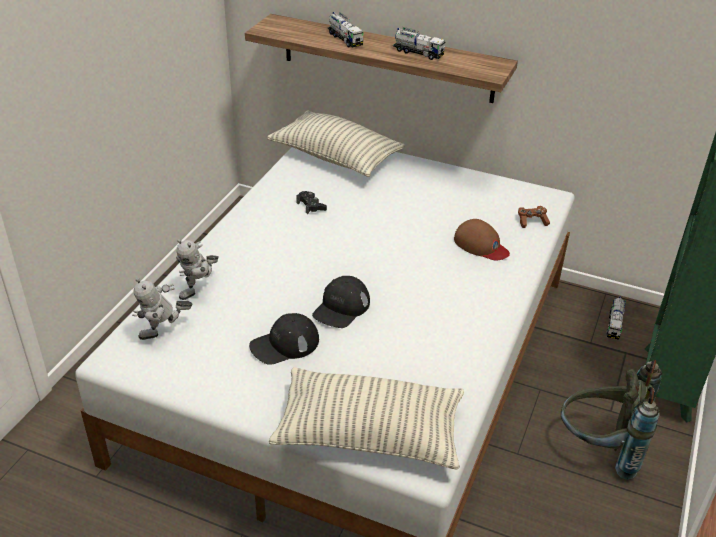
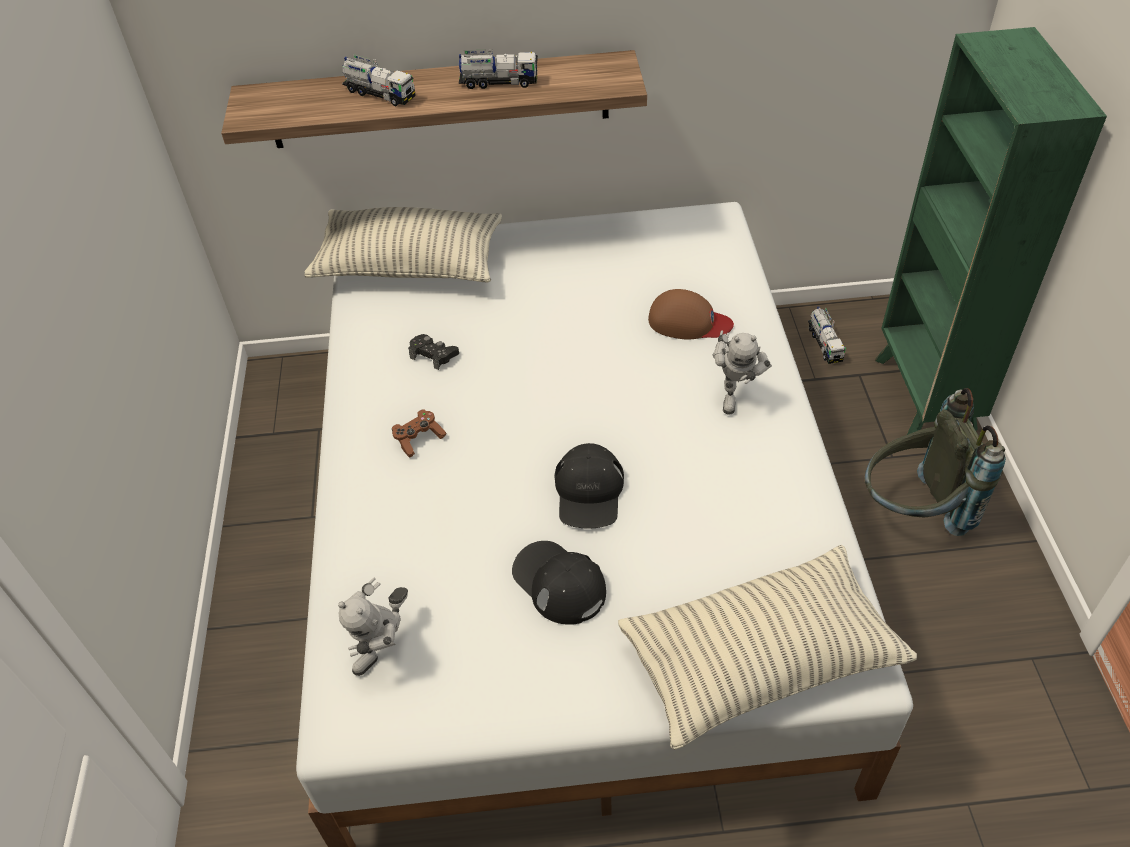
camera: 25 degrees left, 10 degrees up
toy robot [176,239,219,300] -> toy robot moved to [713,330,772,415]
black cap [249,313,319,365] -> black cap turned 105 degrees clockwise [512,541,606,625]
brown game controller [518,206,550,228] -> brown game controller moved to [392,409,446,458]

